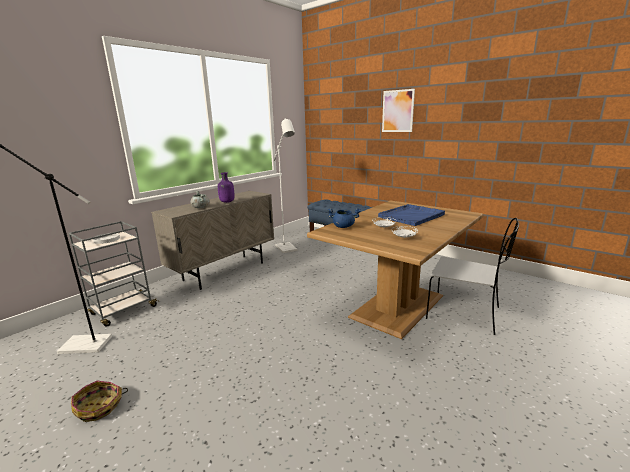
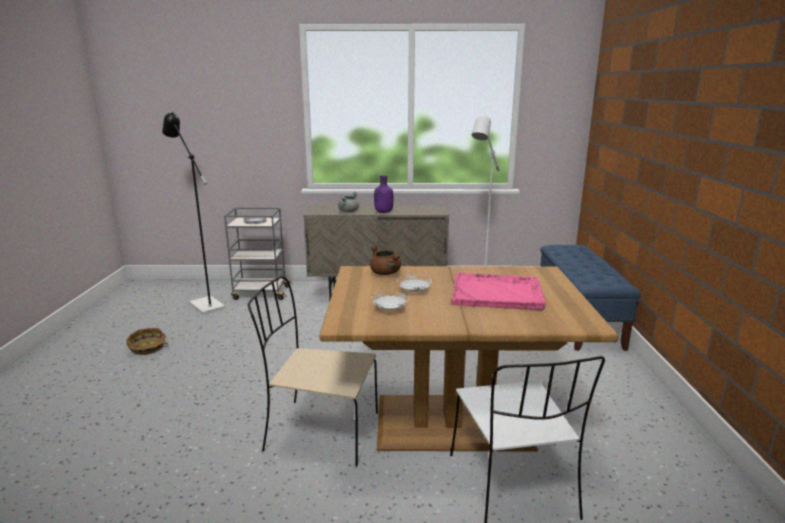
camera: 50 degrees right, 0 degrees up
blue cooking pot [327,208,361,228] -> brown cooking pot [370,245,401,275]
blue tray [378,204,445,226] -> pink tray [451,273,546,310]
picture [382,89,415,132] -> none
none -> beige chair [248,276,378,467]

